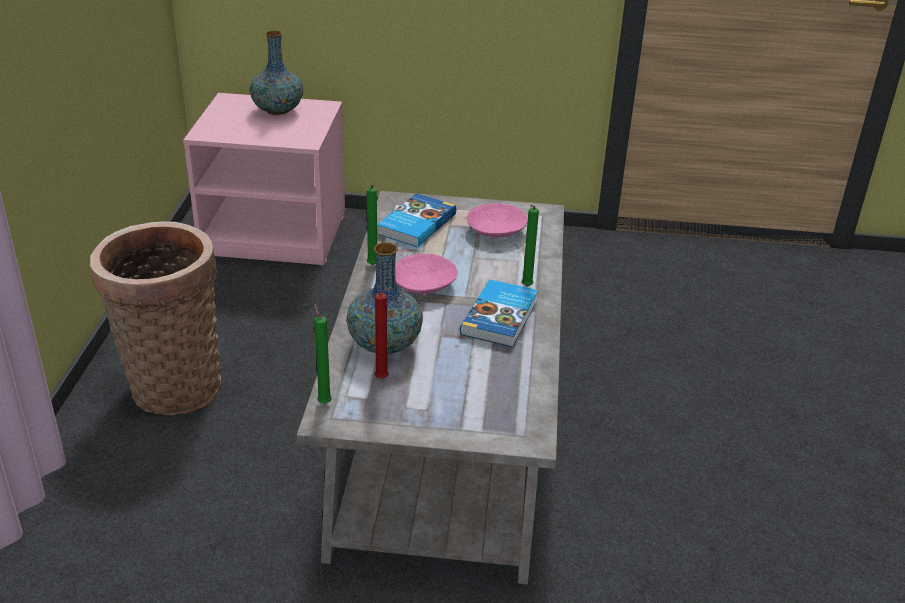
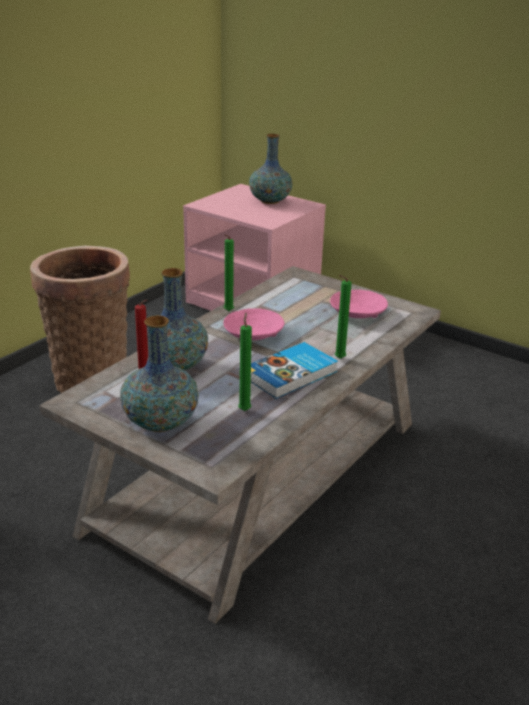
camera: 30 degrees right, 5 degrees down
green candle [314,303,332,404] -> green candle moved to [238,312,252,411]
book [377,193,456,247] -> none
none -> vase [120,315,199,432]

